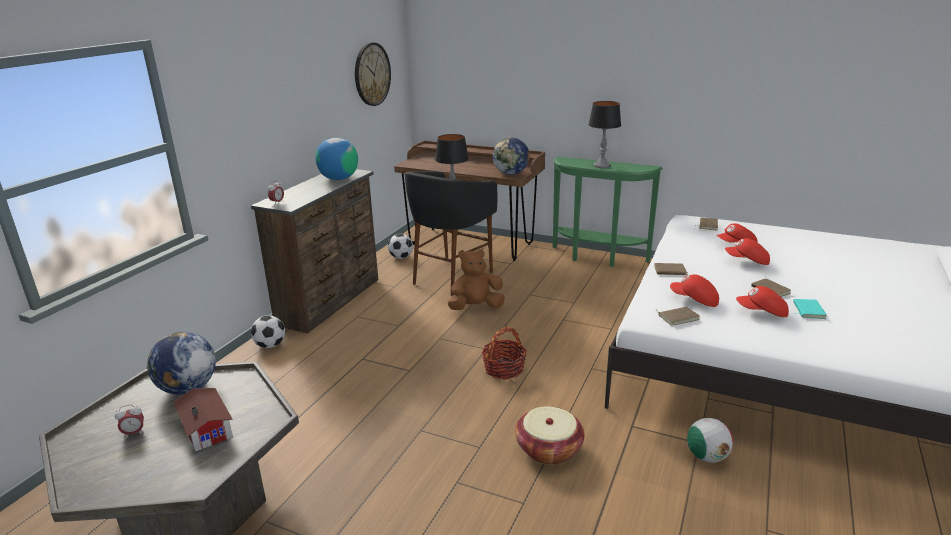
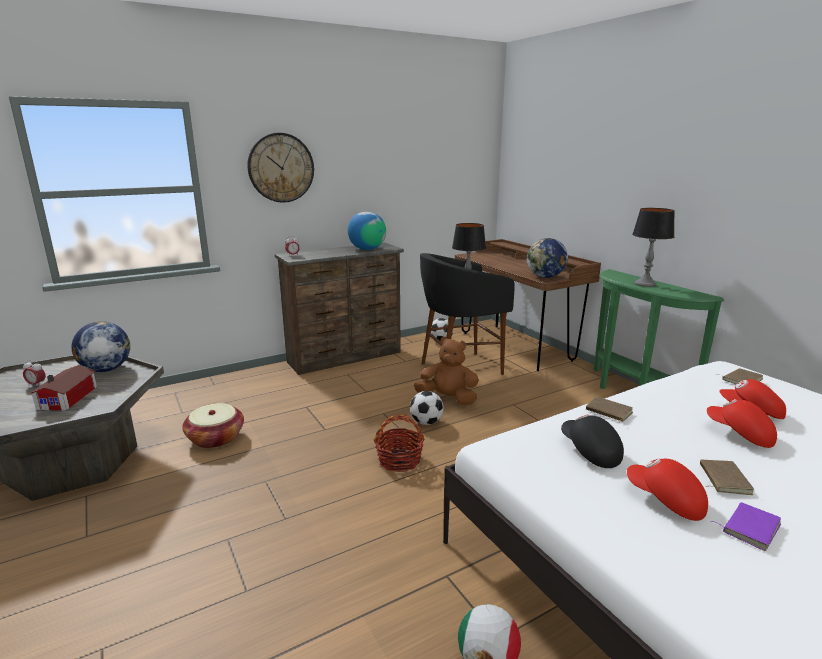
camera: 35 degrees right, 5 degrees down
football [251,315,285,348] -> football moved to [410,391,444,425]
wall clock [355,42,391,106] -> wall clock moved to [247,133,314,203]
basket [515,407,585,465] -> basket moved to [182,403,244,448]
brown book [655,307,700,326] -> none
red cap [670,274,719,307] -> black cap [561,415,624,468]
turquoise book [793,299,827,319] -> purple book [711,502,781,551]

